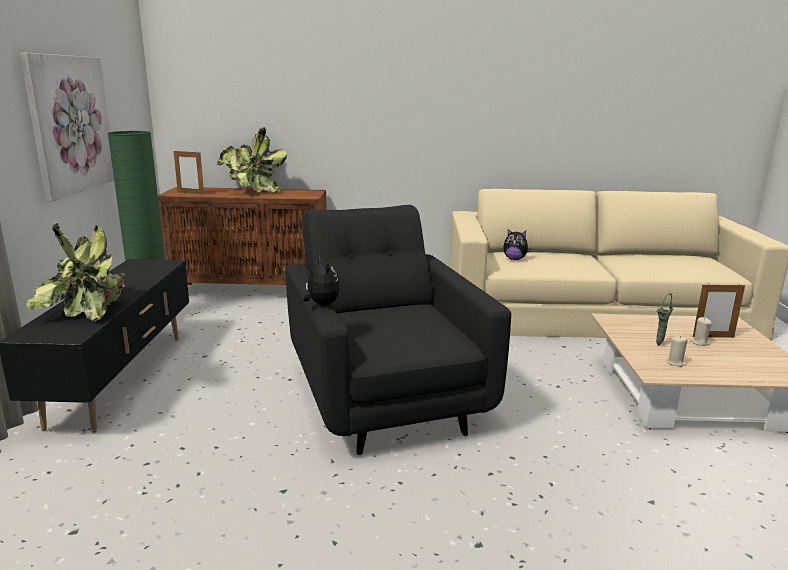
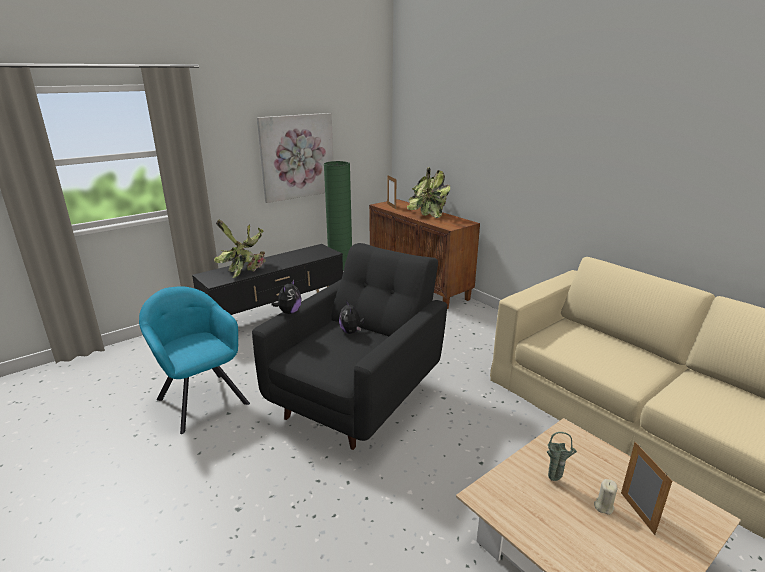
camera: 50 degrees right, 5 degrees up
plush toy [503,229,531,260] -> plush toy moved to [339,300,365,334]
beige candle [666,336,688,367] -> none
picture frame [693,283,745,338] -> picture frame turned 150 degrees counterclockwise [621,442,672,535]
none -> turquoise armchair [139,286,250,434]

